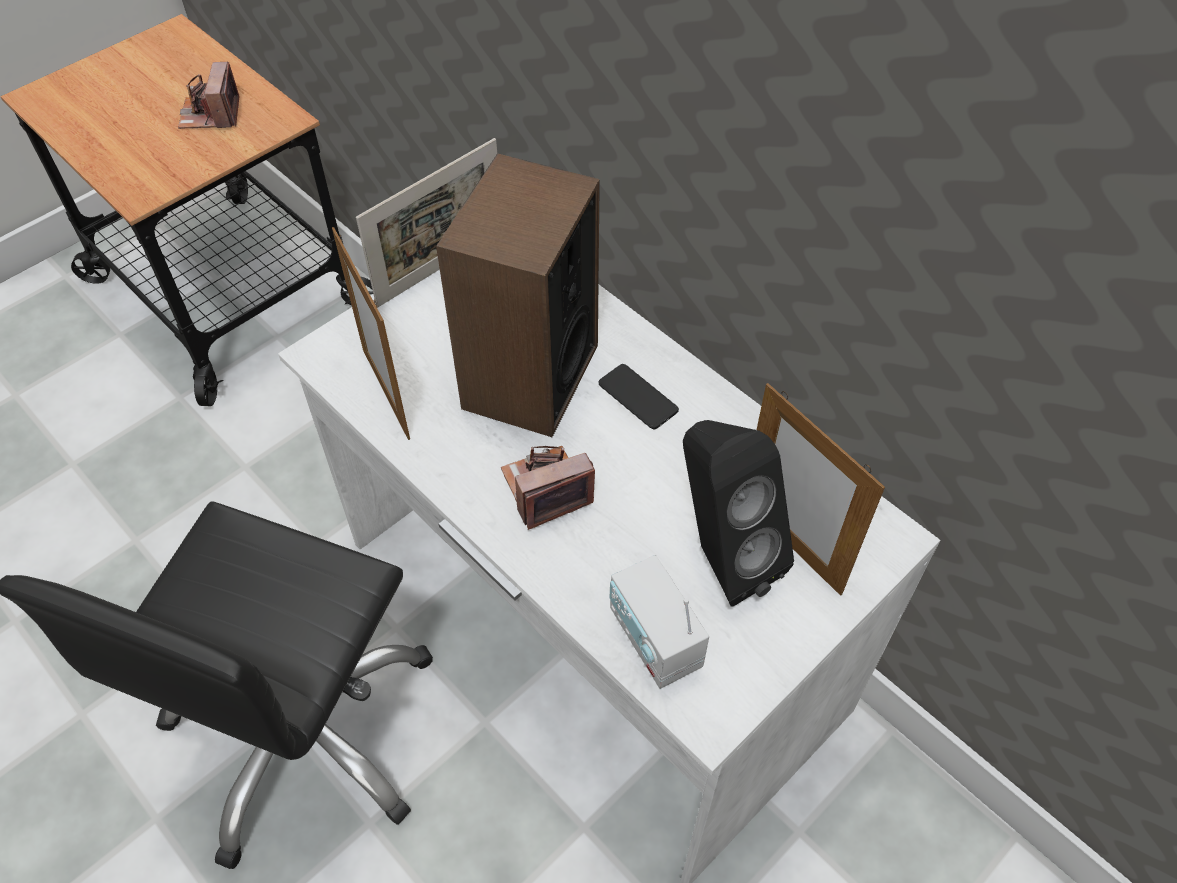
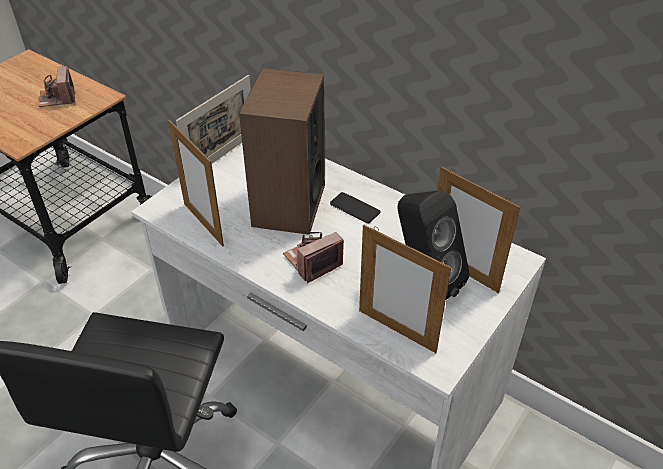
camera: 10 degrees left, 10 degrees down
radio [610,555,709,689] -> picture frame [359,225,451,353]

